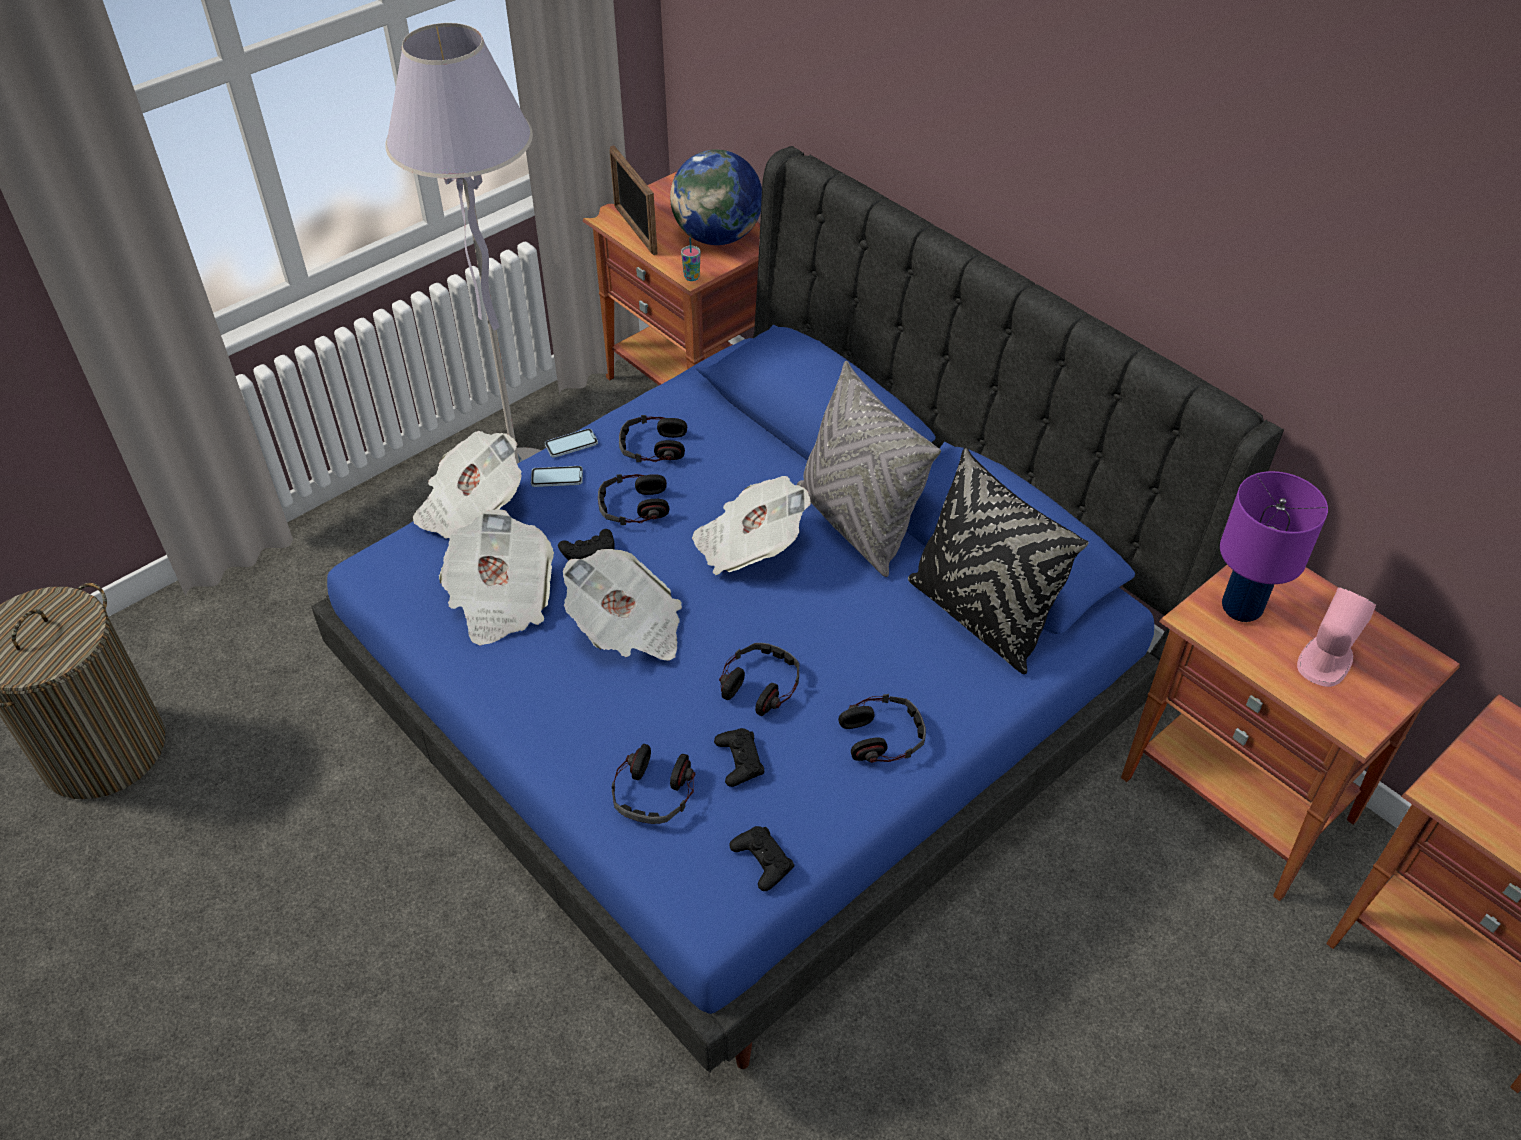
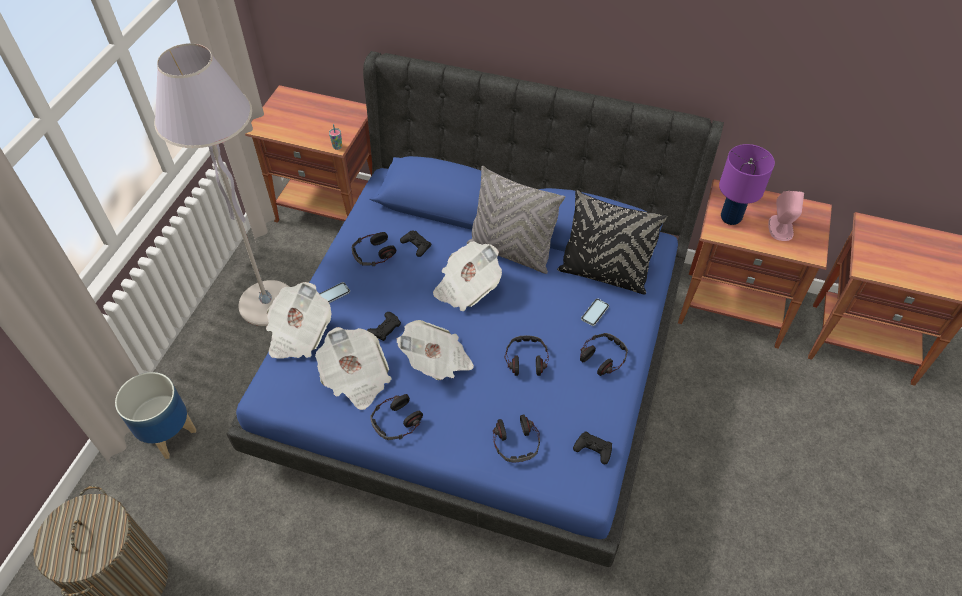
camera: 30 degrees left, 5 degrees up
phone [545,428,598,458] -> phone moved to [581,298,609,326]
headphones [598,474,669,525] -> headphones moved to [371,394,423,440]
picture frame [610,146,658,255] -> none
globe [670,149,762,245] -> none
black game controller [714,728,764,787] -> black game controller moved to [400,231,432,257]
none -> planter [115,372,196,459]

